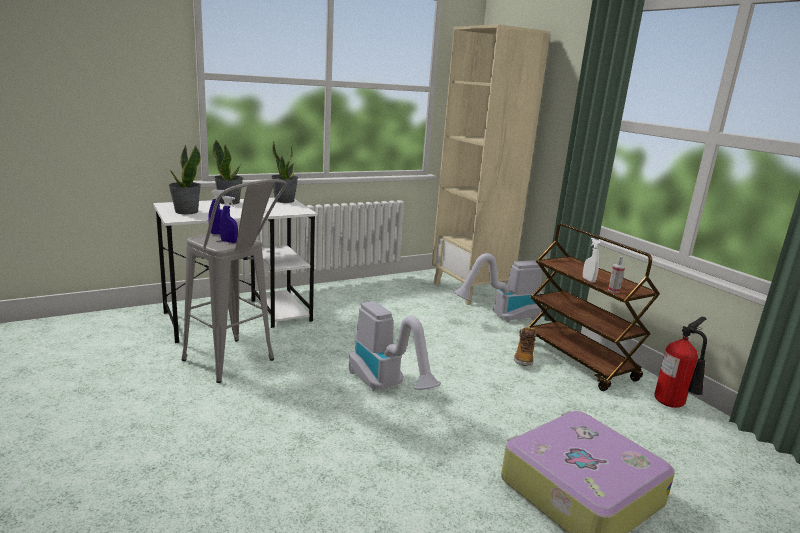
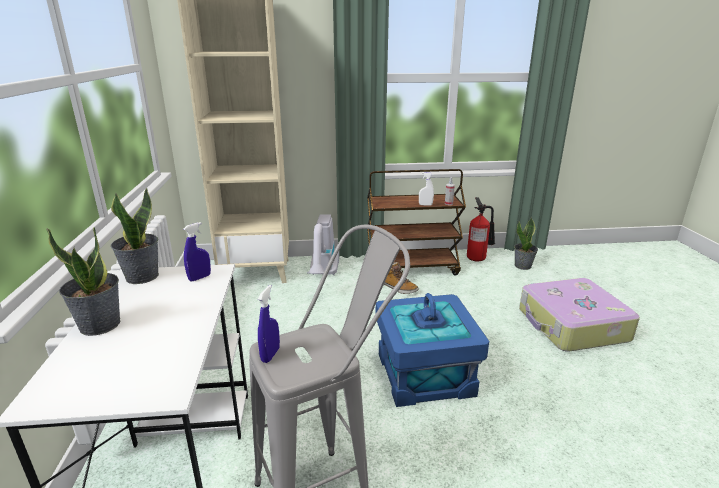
camera: 65 degrees left, 5 degrees up
potted plant [168,145,201,214] -> potted plant moved to [514,217,538,270]
blue spray bottle [220,196,238,243] -> blue spray bottle moved to [184,222,211,281]
vacuum cleaner [349,301,441,391] -> blue storage box [376,293,489,407]

